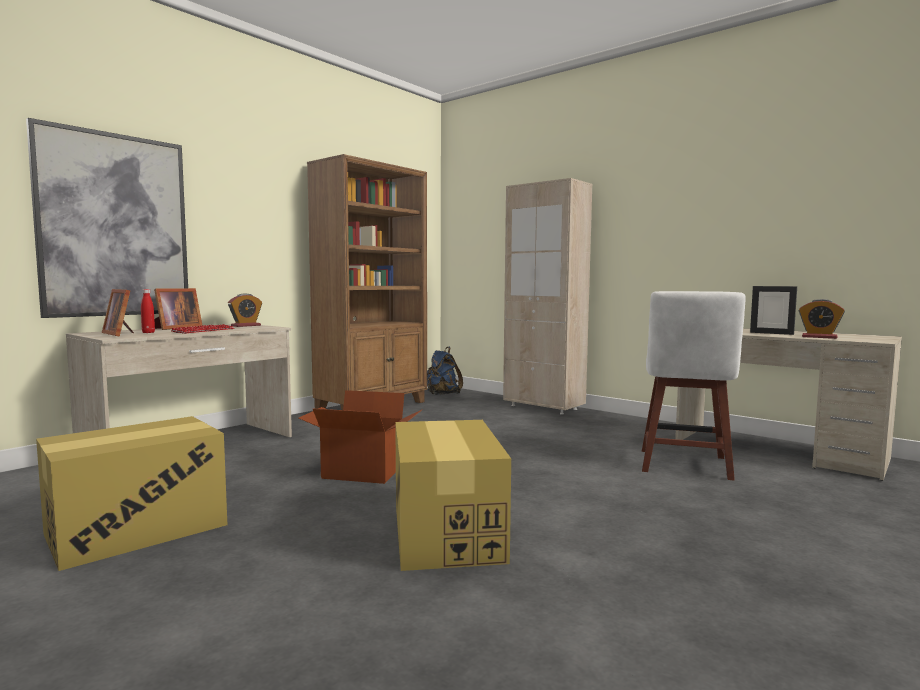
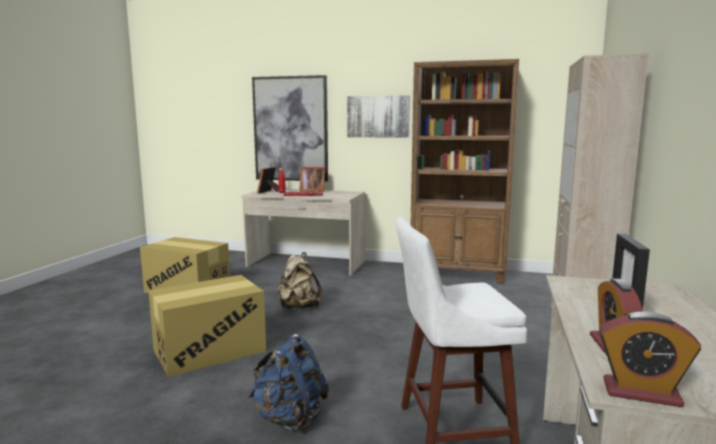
camera: 65 degrees right, 5 degrees up
alarm clock [228,294,262,327] -> alarm clock moved to [599,312,701,407]
cardboard box [299,390,422,484] -> beige backpack [278,252,322,310]
blue backpack [427,347,463,395] -> blue backpack moved to [248,334,329,433]
none -> picture [347,95,410,138]

